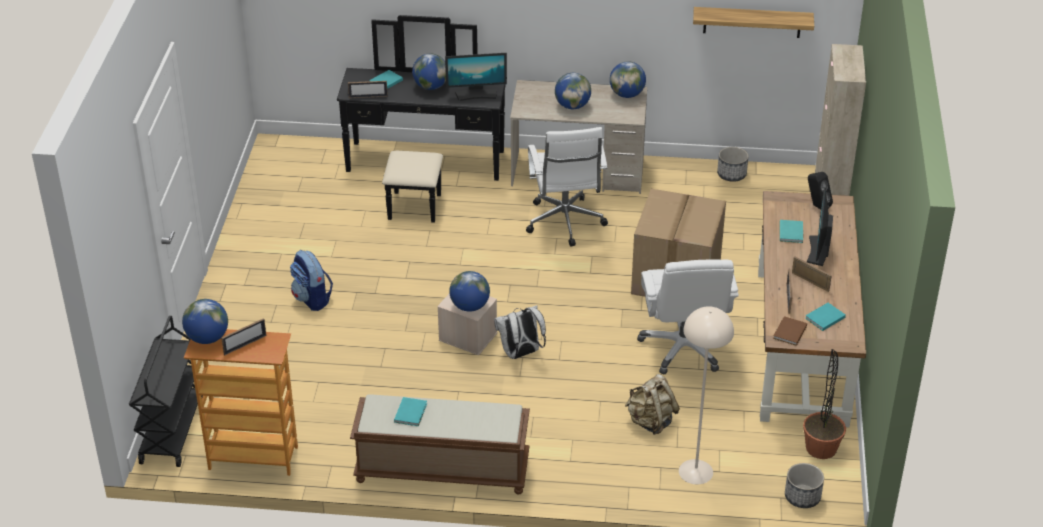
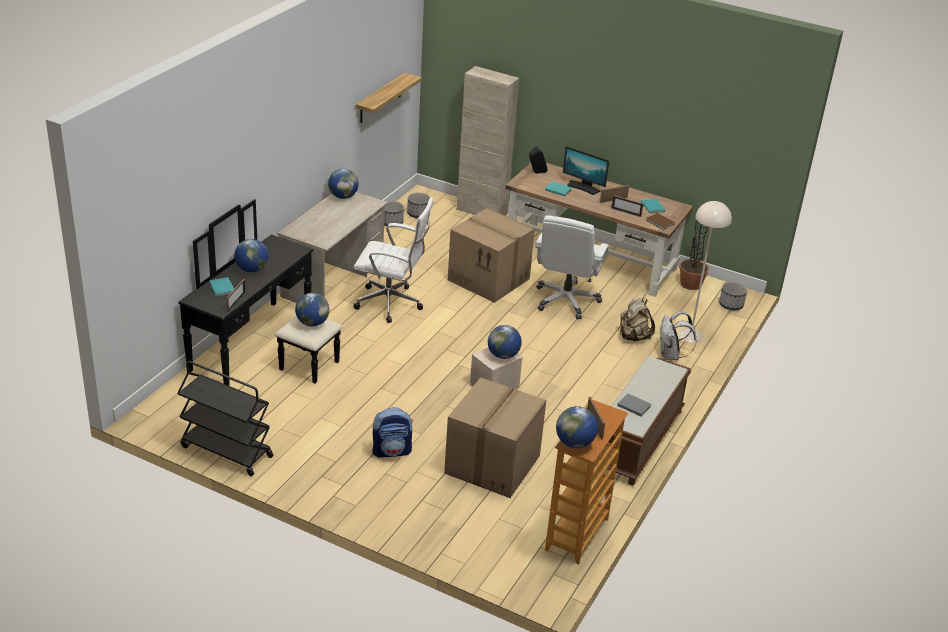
camera: 70 degrees left, 5 degrees down
black cart [129,316,203,467] -> black cart moved to [178,361,273,476]
turquoise book [394,397,427,426] -> grey book [617,393,651,416]
monitor [445,53,507,101] -> none
white backpack [494,305,546,359] -> white backpack moved to [660,311,697,360]
globe [555,73,591,109] -> globe moved to [295,293,329,327]
white office chair [637,260,739,374] -> white office chair turned 90 degrees clockwise [535,215,609,319]
none -> planter [407,192,430,218]
none -> cardboard box [444,377,546,498]

